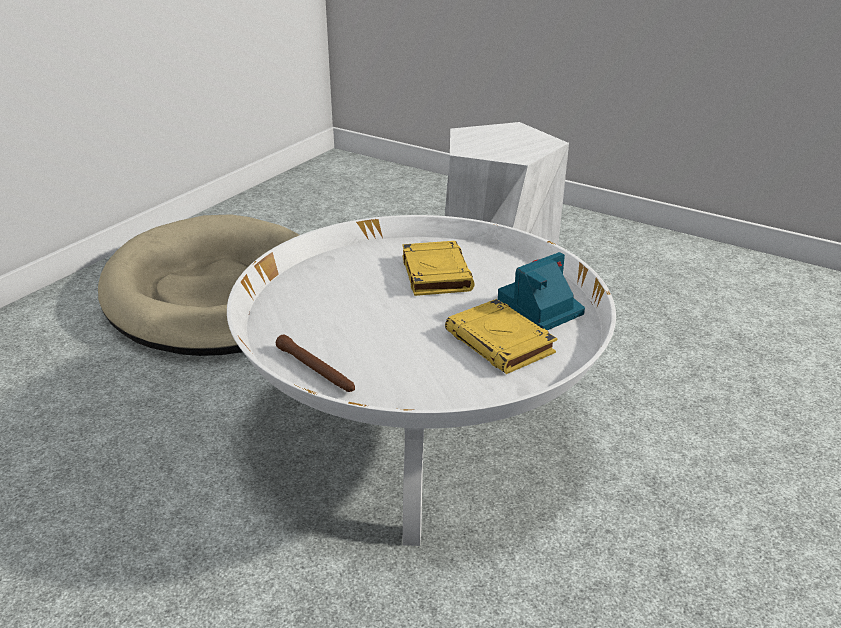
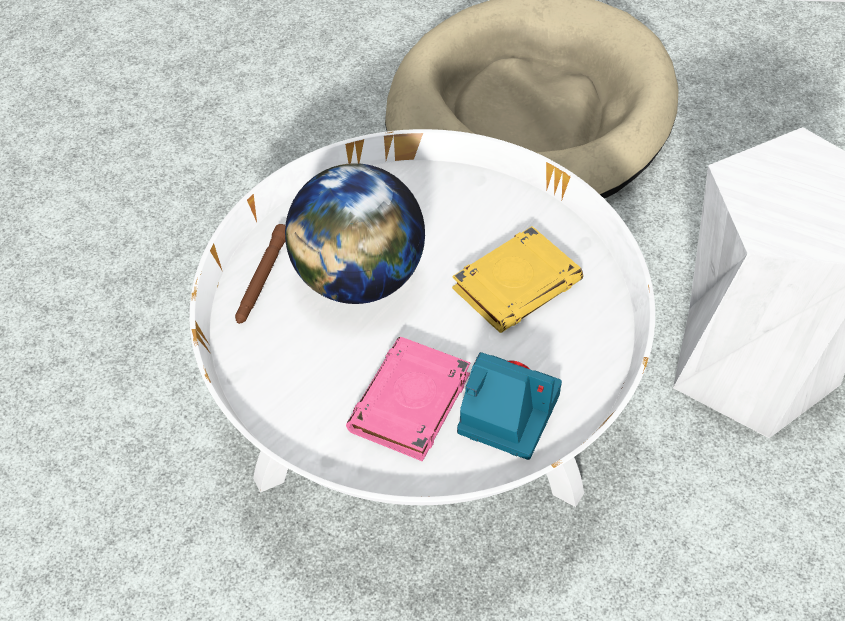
camera: 60 degrees right, 20 degrees up
yellow book [445,299,557,374] -> pink book [346,337,470,462]
none -> globe [285,163,425,304]

